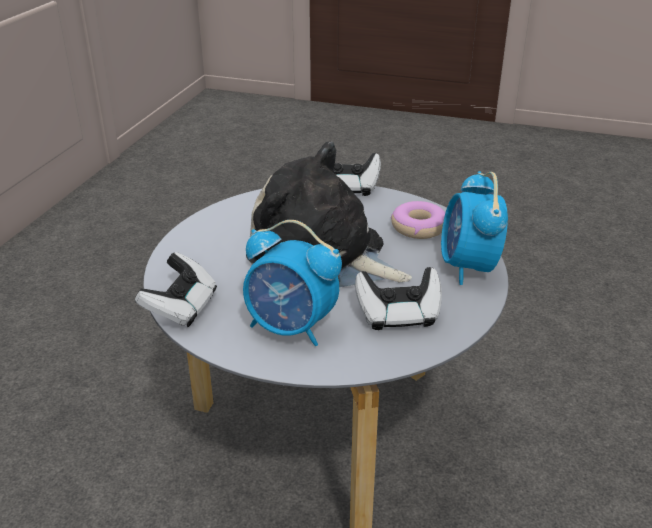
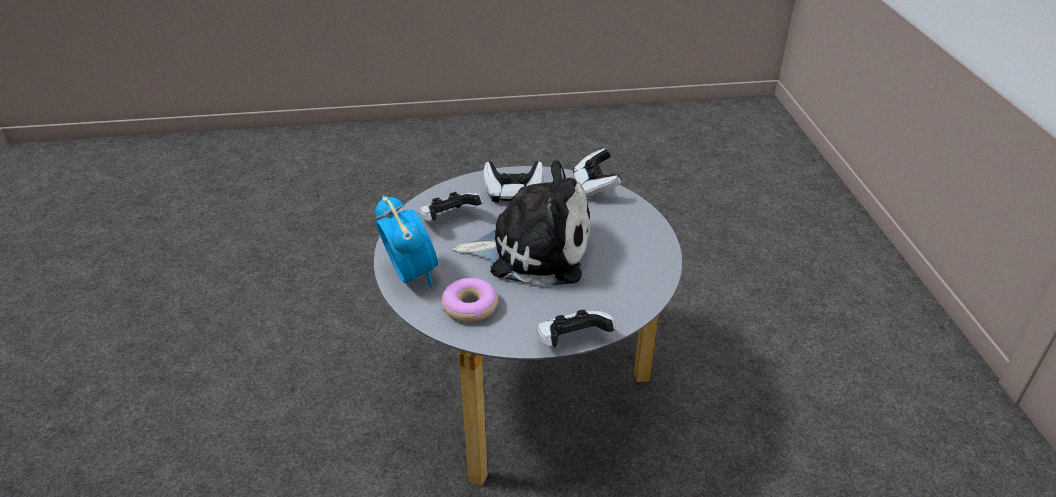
camera: 155 degrees right, 5 degrees up
alarm clock [243,220,342,346] -> game controller [483,161,544,202]

